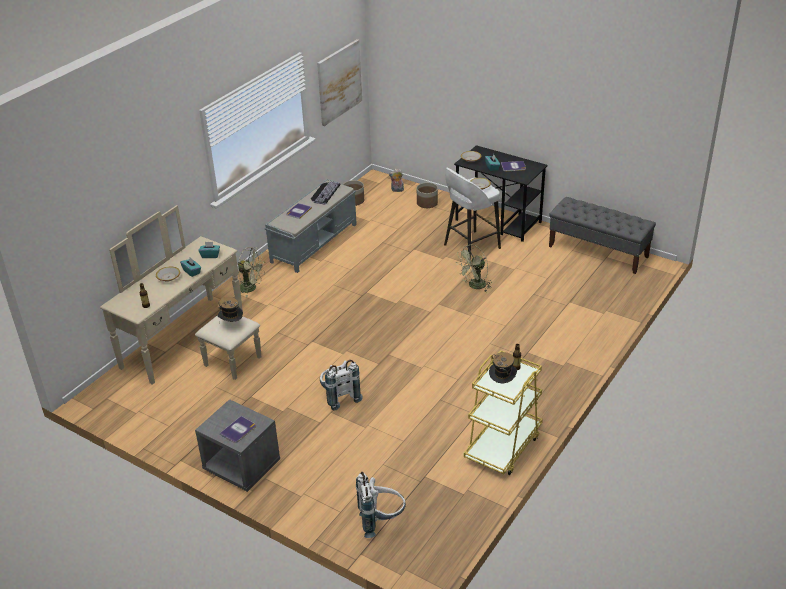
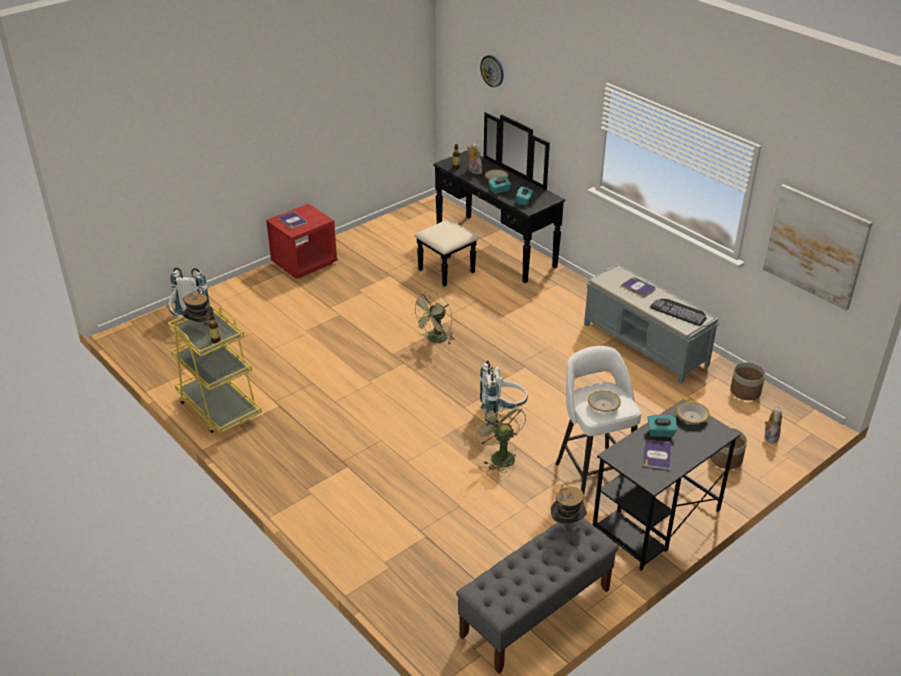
camera: 105 degrees right, 0 degrees up
beige dresser [100,205,261,385] -> black dresser [415,112,565,287]
grey nightstand [195,399,280,492] -> red nightstand [266,204,338,279]
hat [218,297,243,322] -> hat moved to [551,485,587,524]
green fan [238,247,265,298] -> green fan moved to [410,291,455,345]
white backpack [320,360,363,411] -> white backpack moved to [480,360,528,426]
none -> plush toy [467,143,482,174]
none -> wall clock [480,55,504,87]

